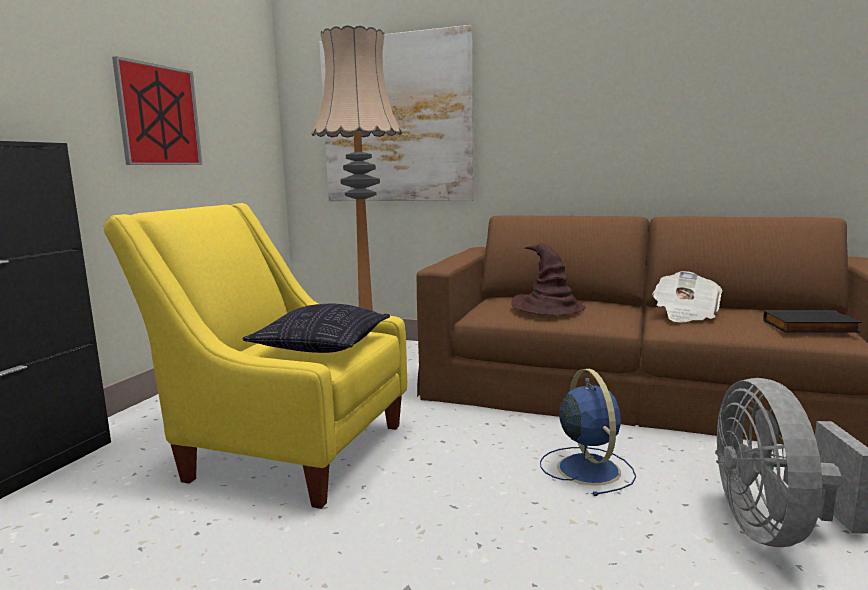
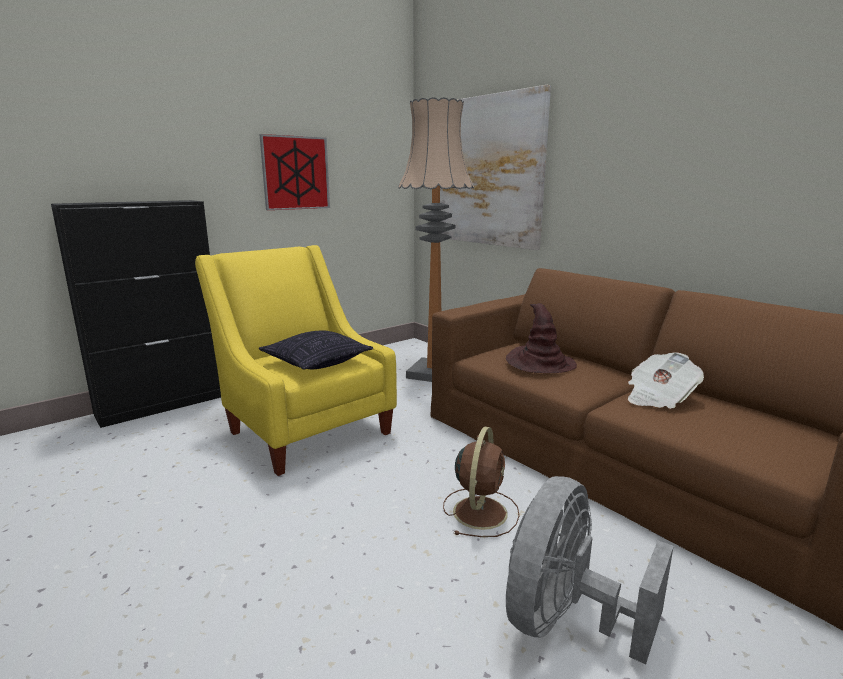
camera: 30 degrees right, 5 degrees up
blue fan [540,369,636,496] -> brown fan [443,427,520,537]
black book [763,310,862,333] -> none

